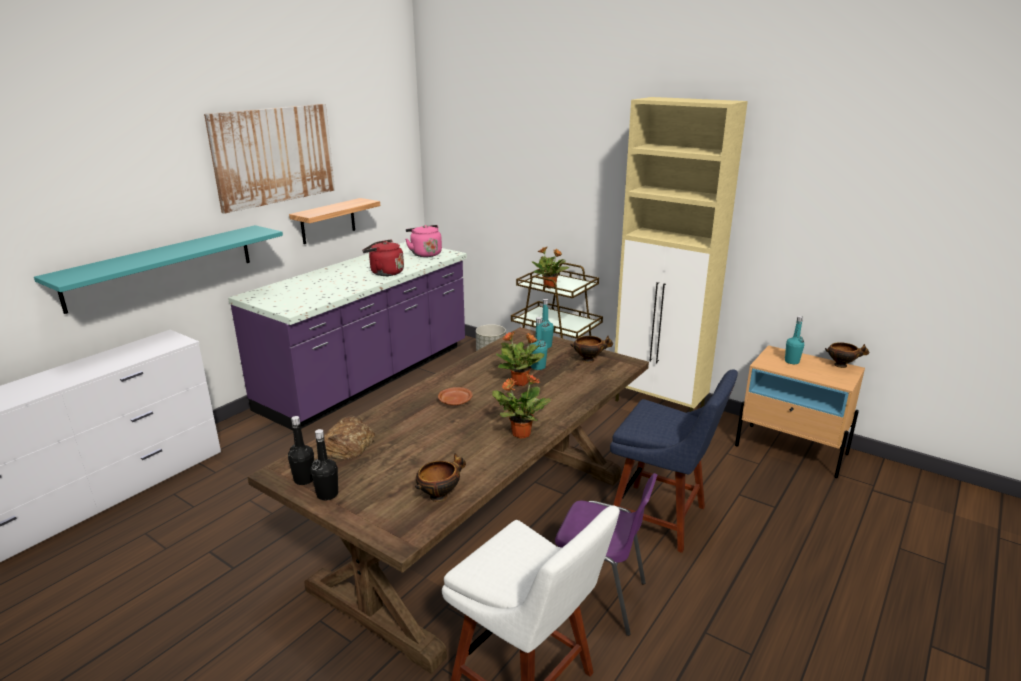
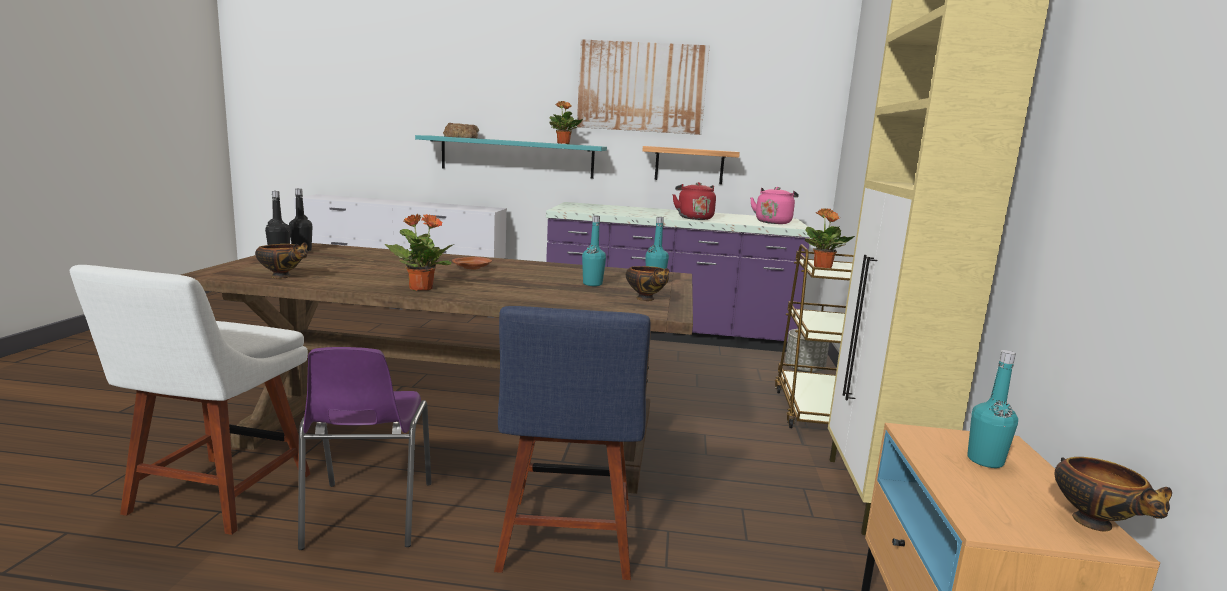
camera: 60 degrees right, 10 degrees down
bread [324,416,375,460] -> bread moved to [443,123,479,138]
potted plant [496,331,545,386] -> potted plant moved to [549,101,583,144]

